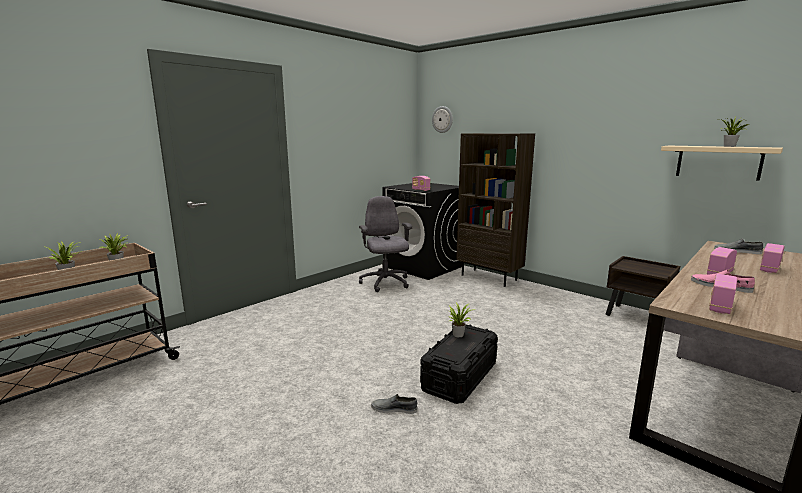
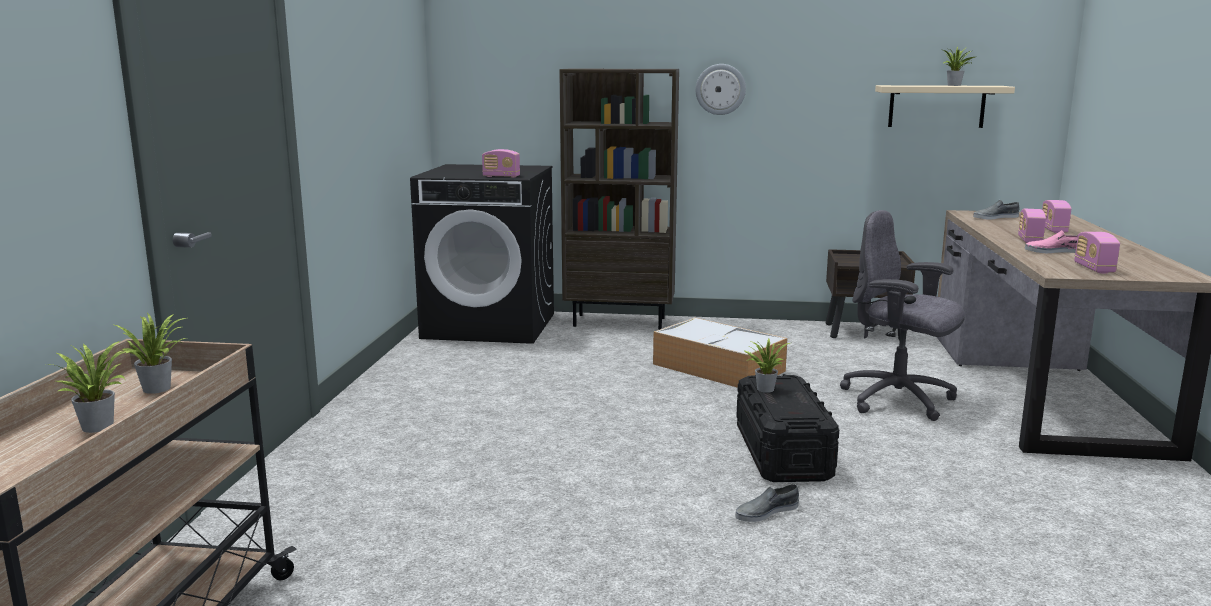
camera: 35 degrees left, 0 degrees up
grey office chair [359,196,412,292] -> grey office chair moved to [840,210,965,421]
wall clock [432,106,453,133] -> wall clock moved to [695,64,746,115]
none -> storage box [653,317,787,388]

